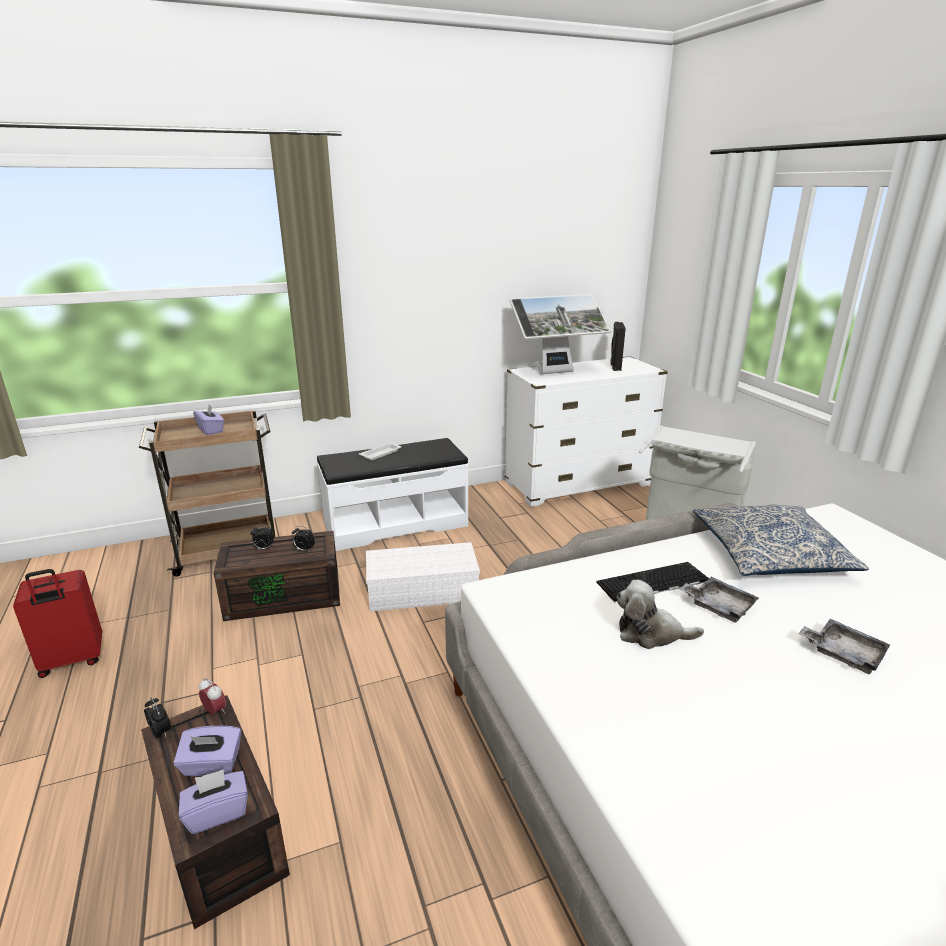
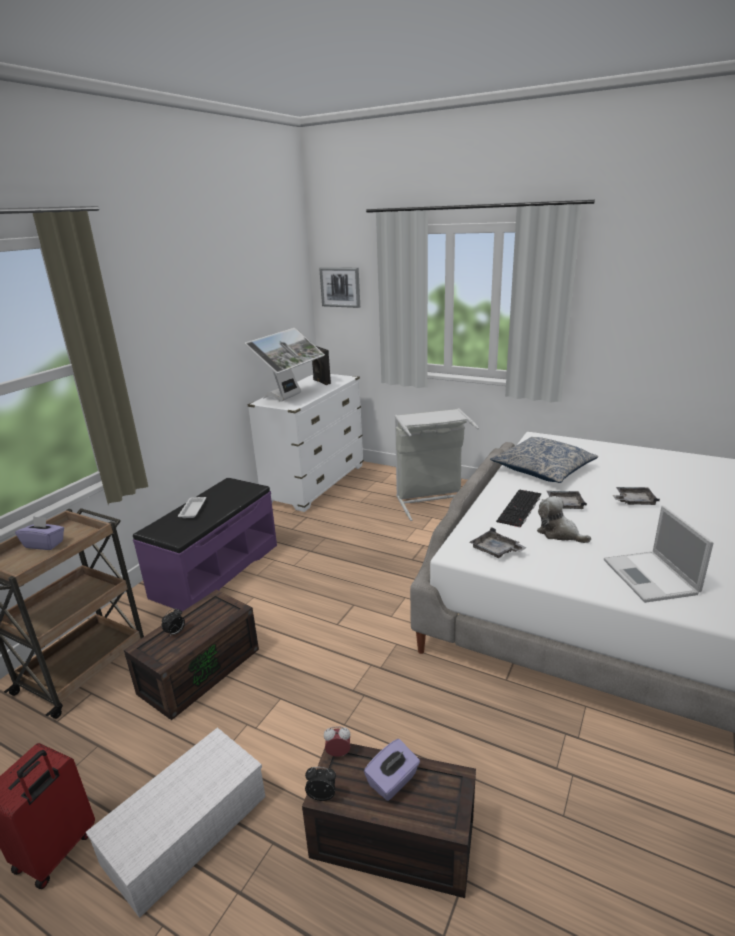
camera: 40 degrees left, 0 degrees up
purple tissue box [179,769,248,834] -> none
alarm clock [292,526,315,552] -> none
white bench [317,438,469,551] -> purple bench [133,478,277,612]
white storage box [366,542,480,612] -> white storage box moved to [86,727,266,918]
plush toy [617,580,704,649] -> plush toy turned 75 degrees clockwise [537,496,591,543]
none -> picture [319,267,360,308]
none -> grey tray [470,528,527,558]
none -> laptop [604,506,713,603]

